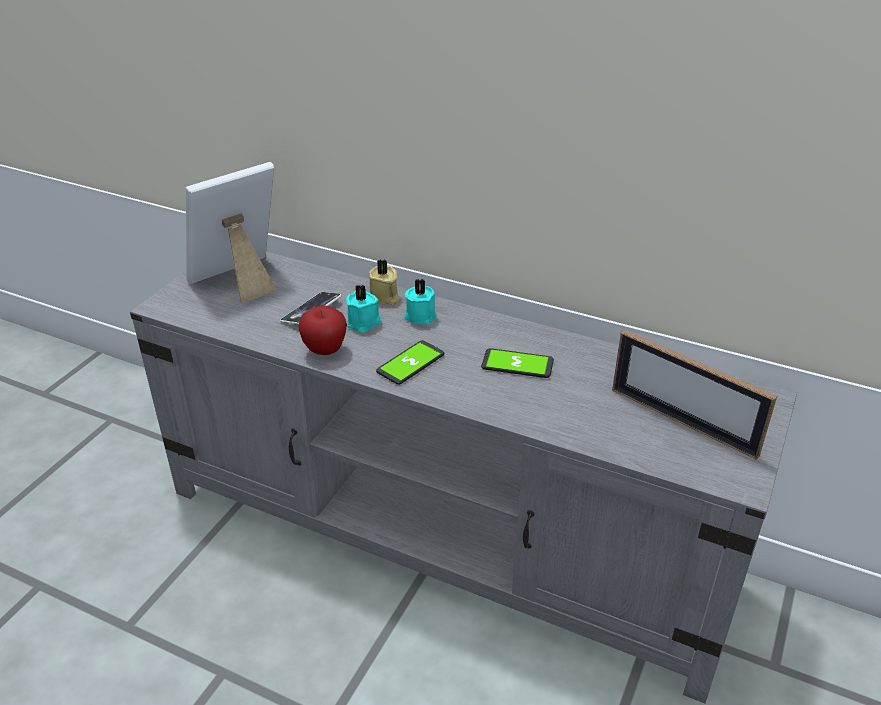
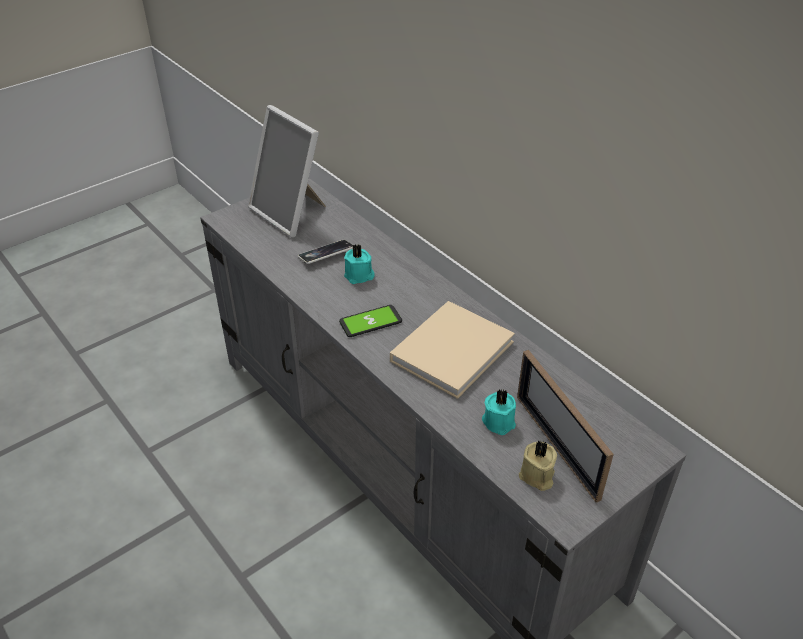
camera: 25 degrees right, 5 degrees up
picture frame [185,162,277,304] -> picture frame turned 120 degrees counterclockwise [248,105,326,237]
apple [298,305,347,355] -> none
beige candle [369,259,400,305] -> beige candle moved to [519,441,557,491]
turquoise candle [404,278,437,324] -> turquoise candle moved to [482,388,516,435]
phone [481,348,554,378] -> beige book [390,301,515,399]

